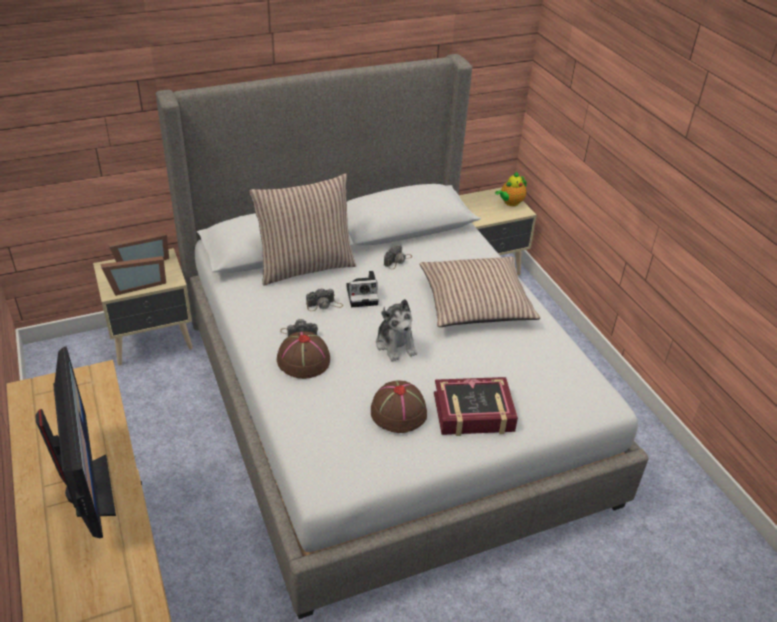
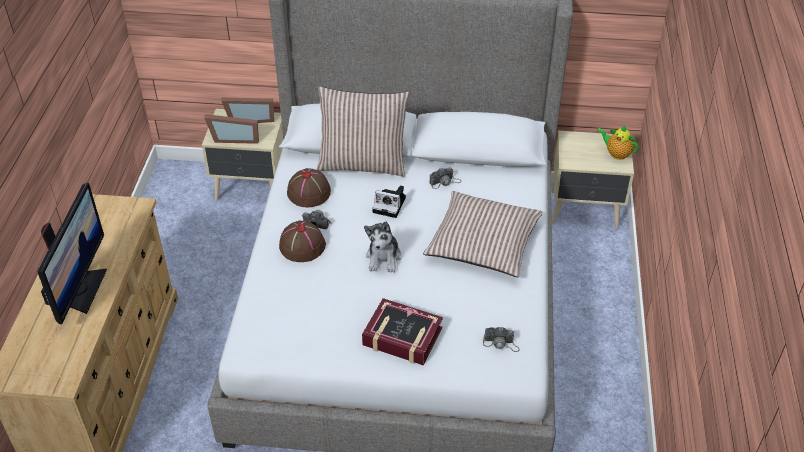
camera: 30 degrees right, 5 degrees up
camera [306,289,343,311] -> camera moved to [483,327,520,352]
brown hat [371,381,427,433] -> brown hat moved to [287,168,331,207]
teapot [495,172,527,206] -> teapot turned 45 degrees clockwise [596,126,639,160]

